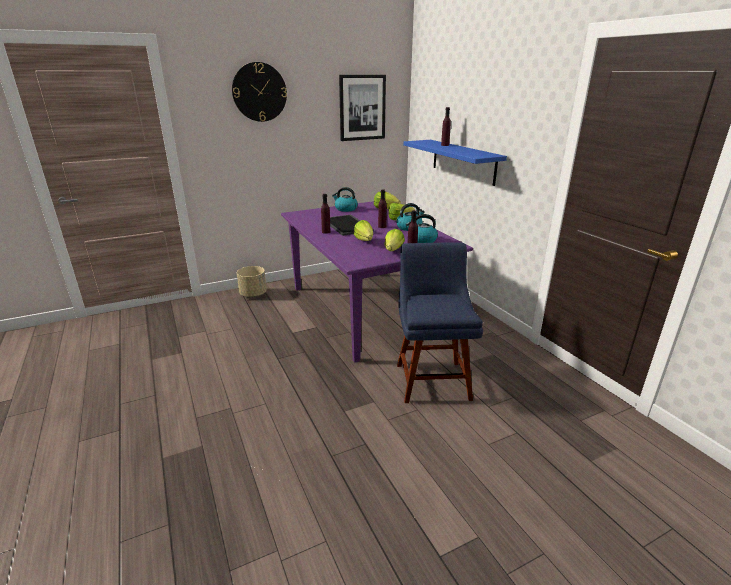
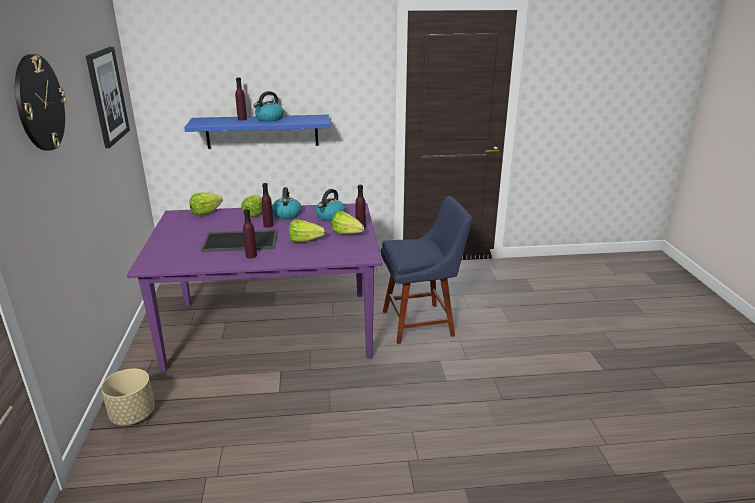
camera: 70 degrees left, 0 degrees up
kettle [332,187,358,212] -> kettle moved to [253,91,284,121]
blue chair [397,242,483,403] -> blue chair turned 150 degrees clockwise [381,196,473,344]

